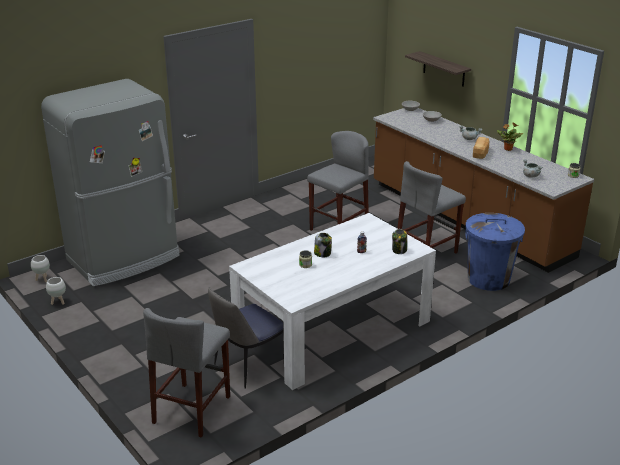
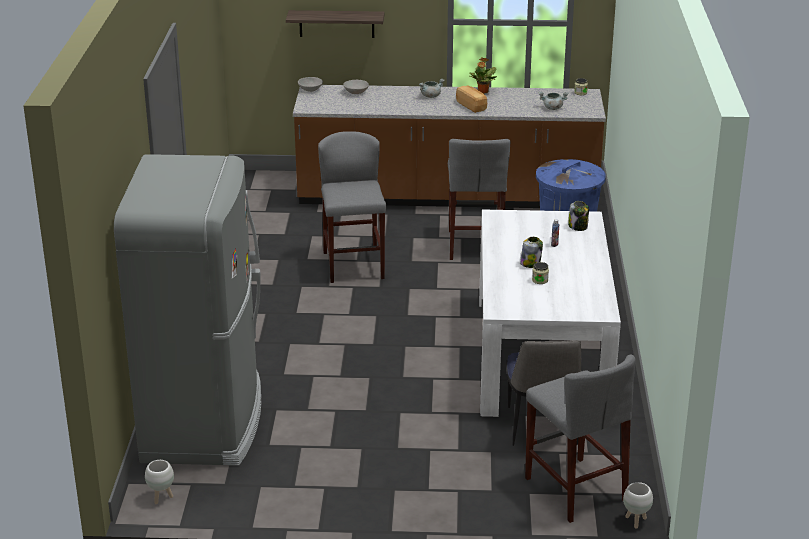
camera: 50 degrees left, 0 degrees up
white planter [46,277,66,305] -> white planter moved to [623,482,653,528]

